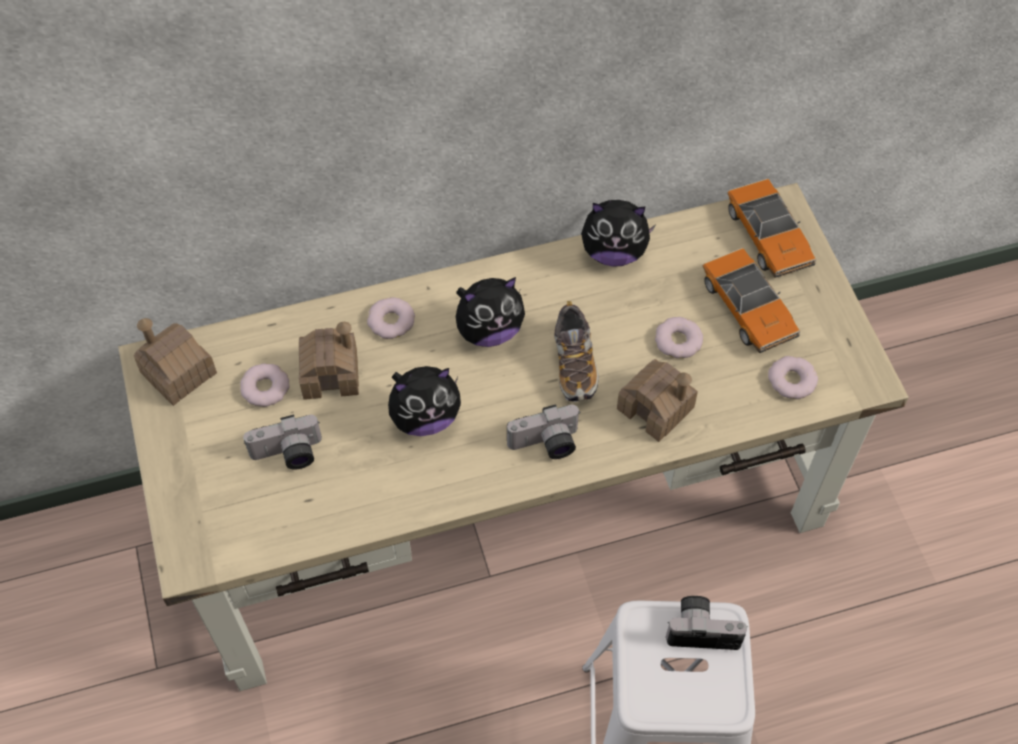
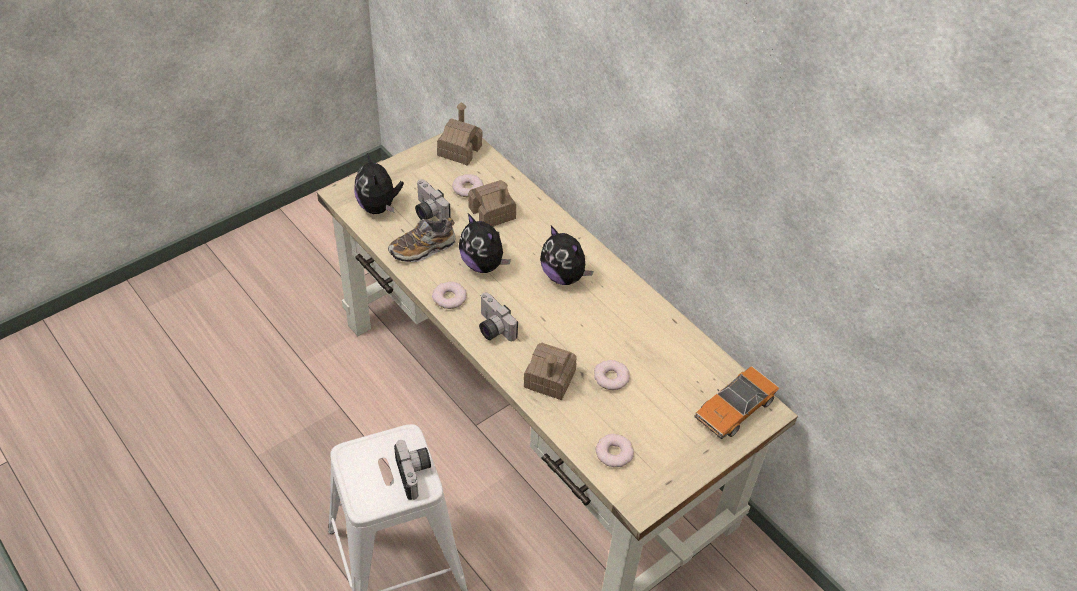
camera: 65 degrees right, 10 degrees down
donut [367,297,415,339] -> donut moved to [432,281,467,309]
shoe [554,301,599,402] -> shoe moved to [388,217,456,262]
plush toy [581,200,656,267] -> plush toy moved to [354,153,404,214]
toy car [702,248,800,353] -> none

